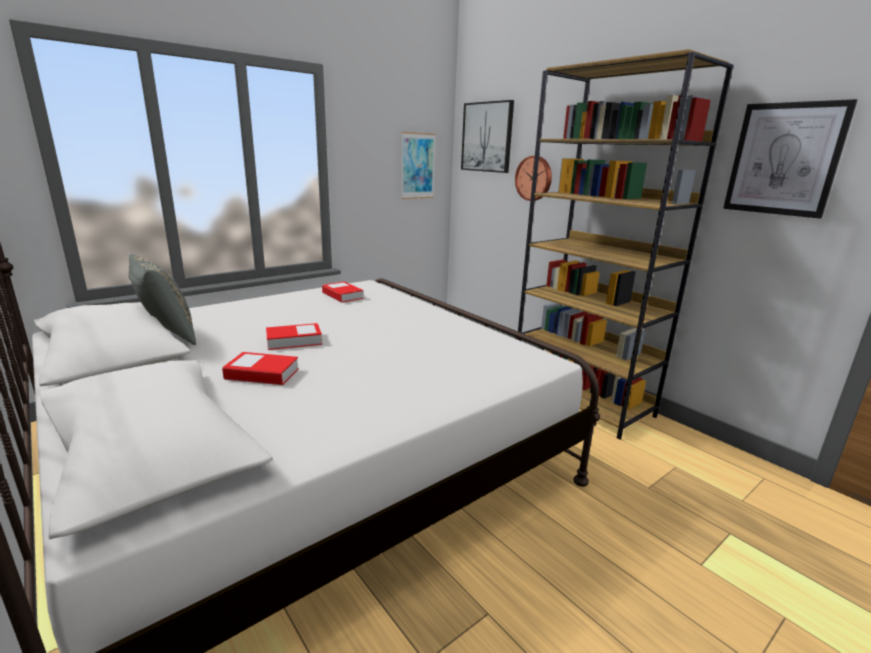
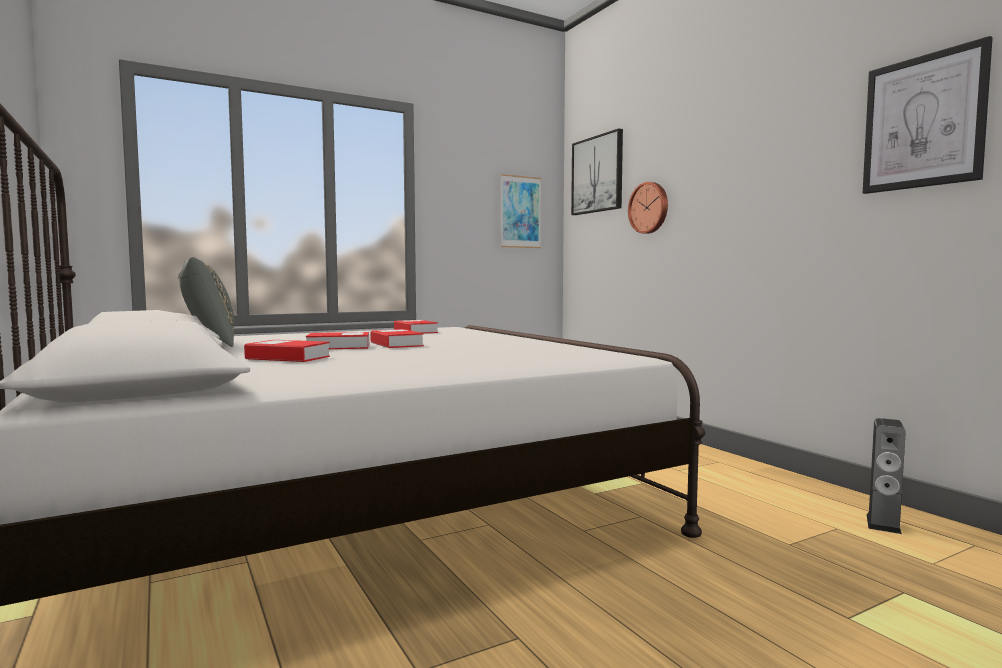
camera: 10 degrees right, 15 degrees down
brown bookcase [518,49,733,440] -> none
none -> book [370,329,424,348]
none -> speaker [867,418,906,534]

